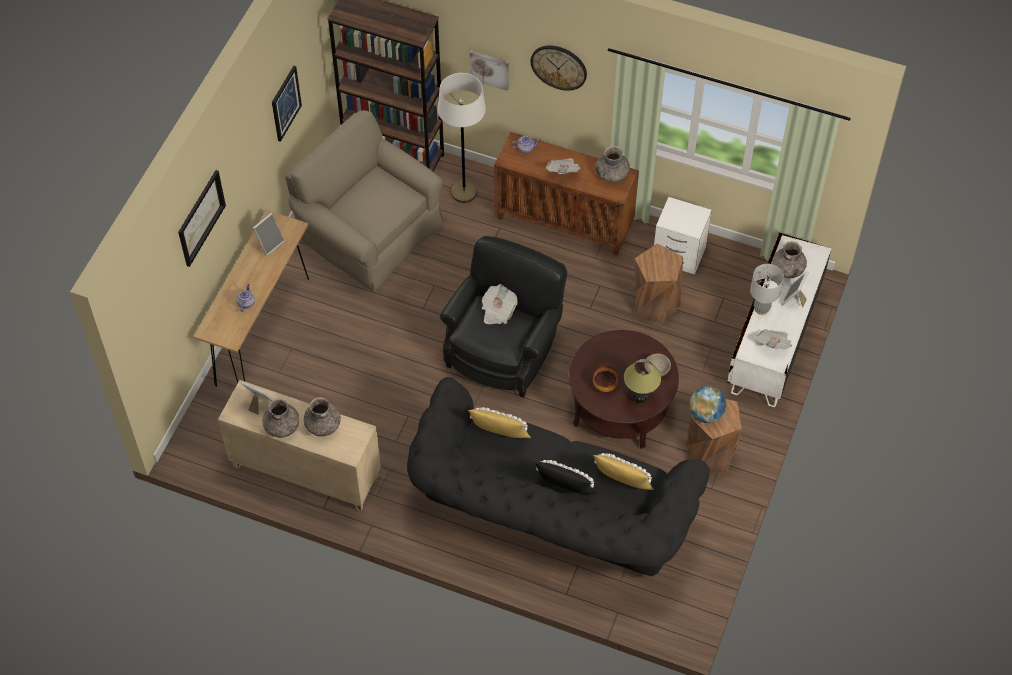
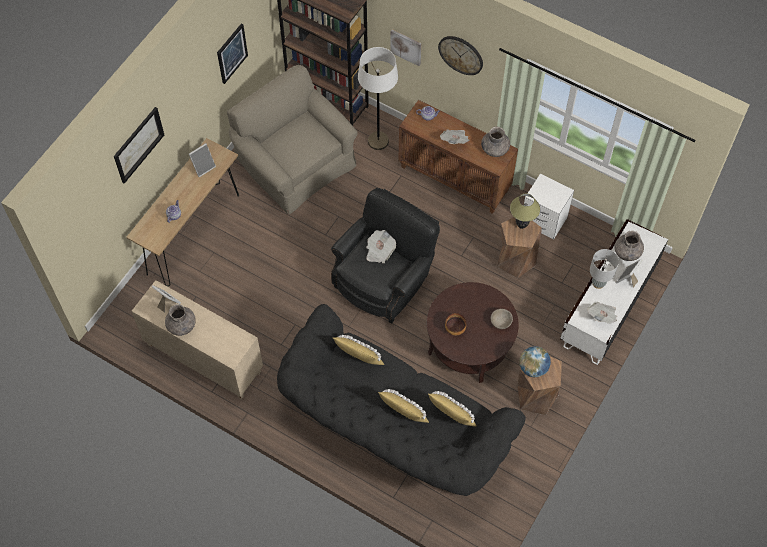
camera: 10 degrees right, 5 degrees up
grey vase [304,397,341,436] -> none
black pillow [535,460,597,495] -> yellow pillow [378,389,429,423]
table lamp [624,359,661,403] -> table lamp moved to [510,193,540,229]

